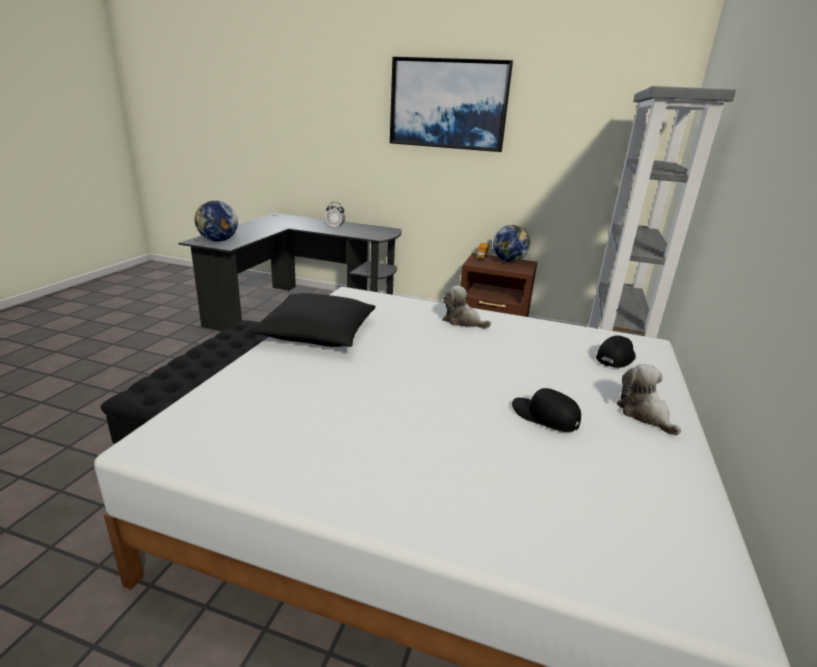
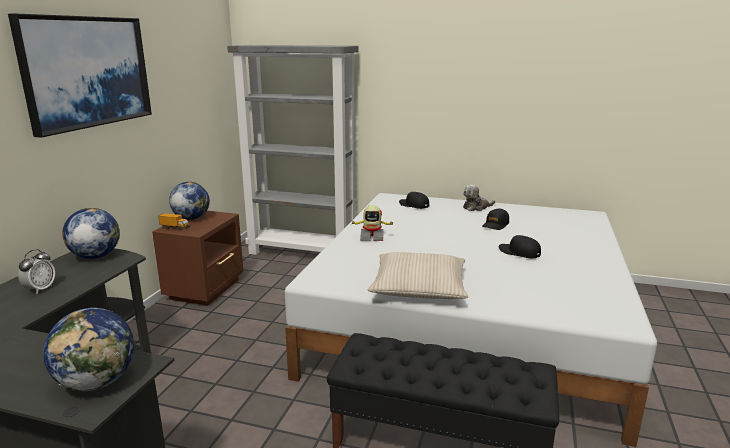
camera: 90 degrees left, 5 degrees down
black pillow [249,293,376,347] -> beige pillow [368,252,469,299]
plush toy [442,285,491,328] -> toy robot [351,205,395,241]
none -> globe [62,208,120,259]
none -> black cap [499,235,541,258]

